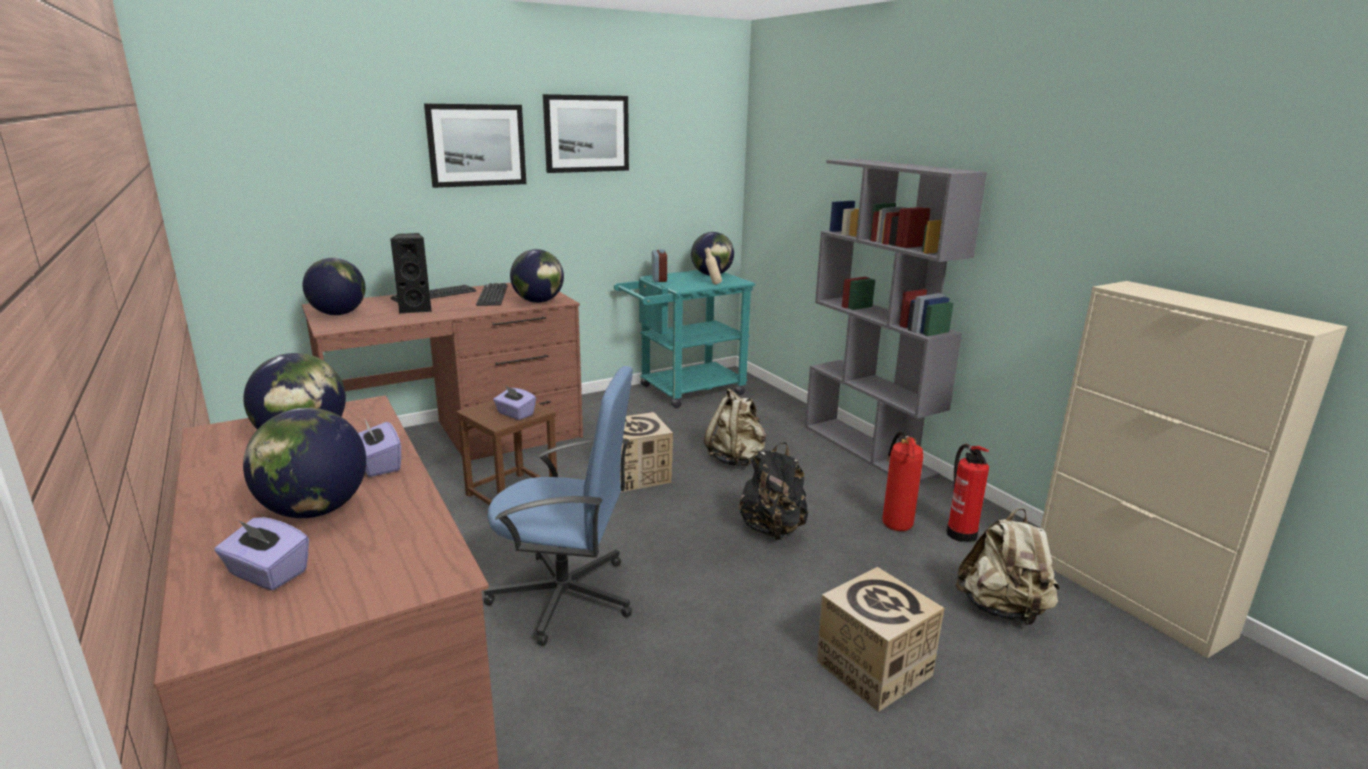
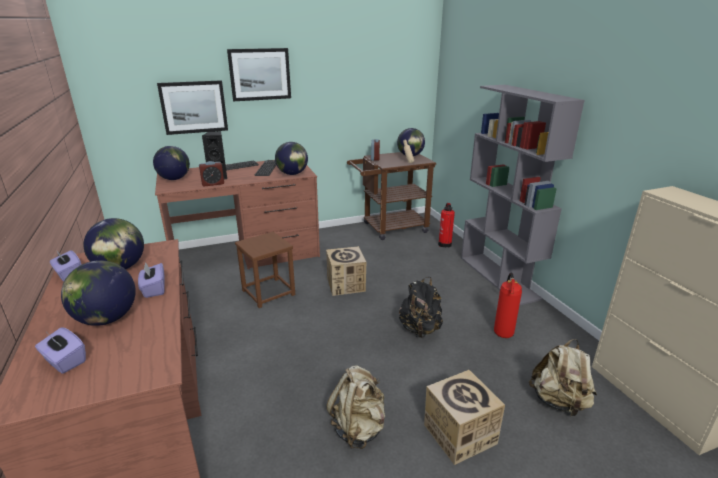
camera: 10 degrees right, 5 degrees up
blue office chair [483,366,633,646] -> none
purple tissue box [493,385,536,420] -> purple tissue box moved to [50,250,81,282]
picture [543,94,629,173] -> picture moved to [157,80,228,135]
turquoise cart [614,270,755,408] -> brown cart [347,152,436,240]
beige backpack [704,389,766,466] -> beige backpack moved to [327,365,385,449]
fire extinguisher [947,444,989,542] -> fire extinguisher moved to [438,203,455,248]
none -> alarm clock [199,161,224,187]

